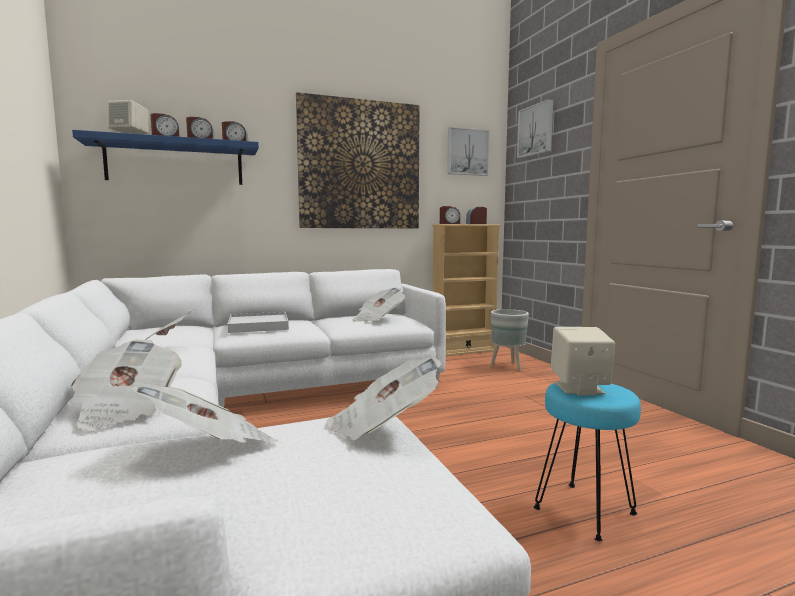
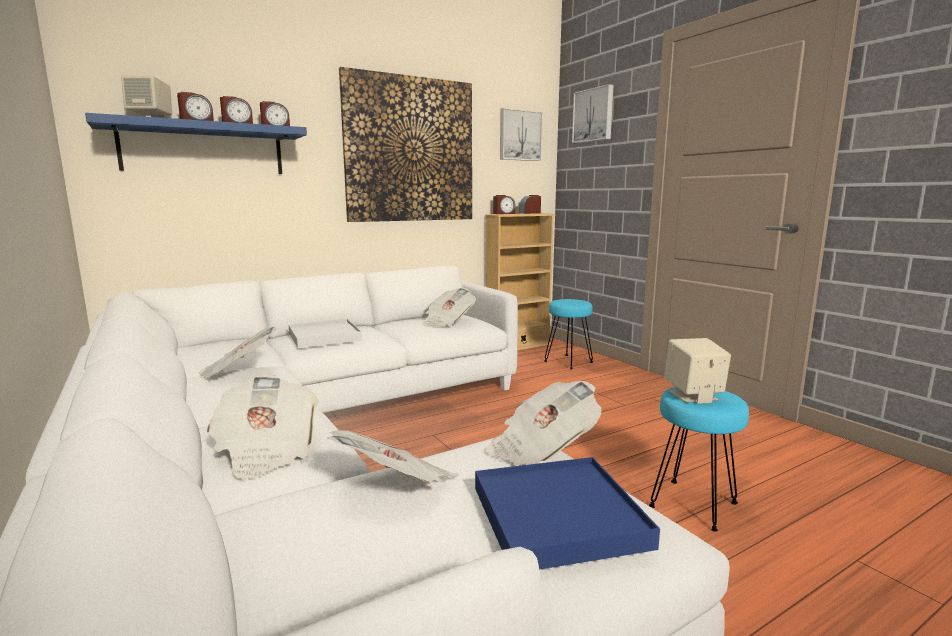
camera: 10 degrees left, 5 degrees up
grey planter [490,309,529,371] -> turquoise stool [544,299,593,369]
none -> blue tray [475,457,660,570]

